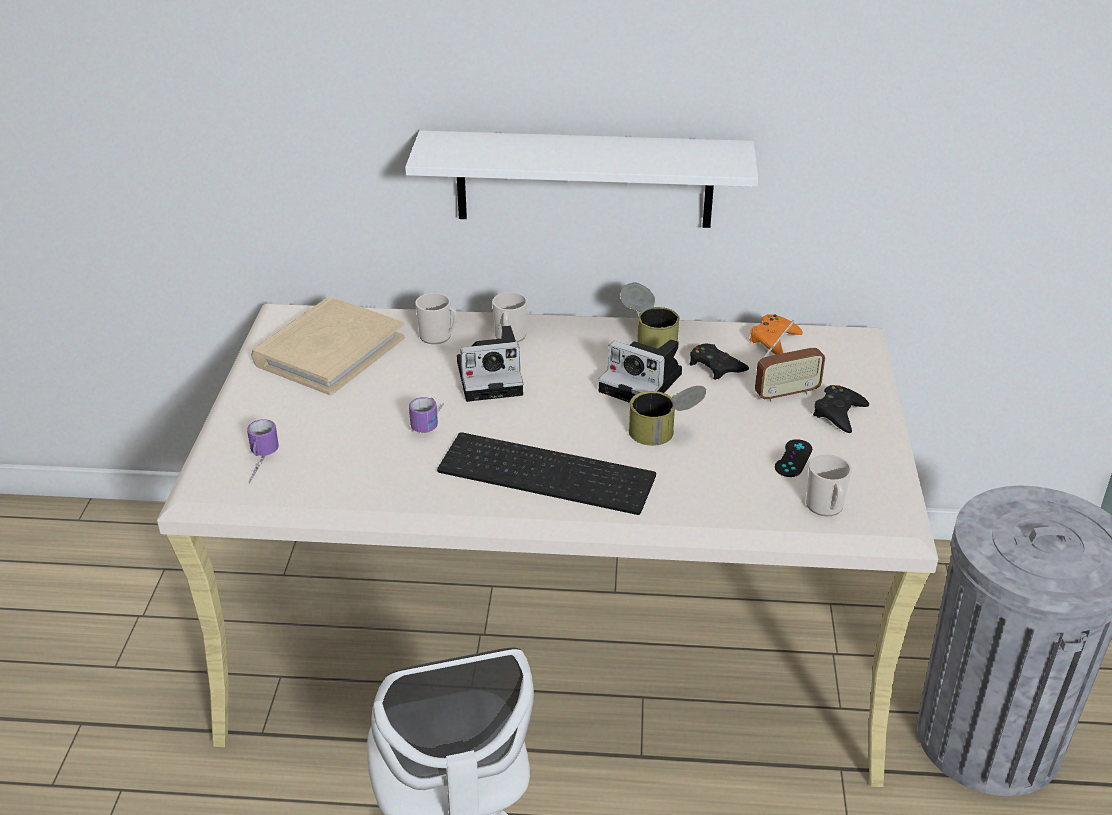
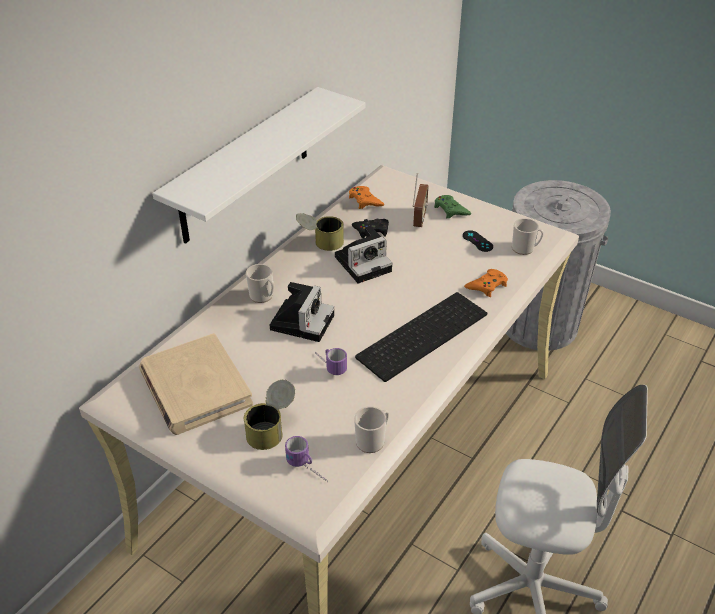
camera: 60 degrees left, 5 degrees up
mug [415,293,457,344] -> mug moved to [354,406,389,453]
can [629,386,706,446] -> can moved to [244,380,295,450]
black game controller [813,385,869,433] -> green game controller [434,195,471,218]
none -> orange game controller [464,269,508,297]

